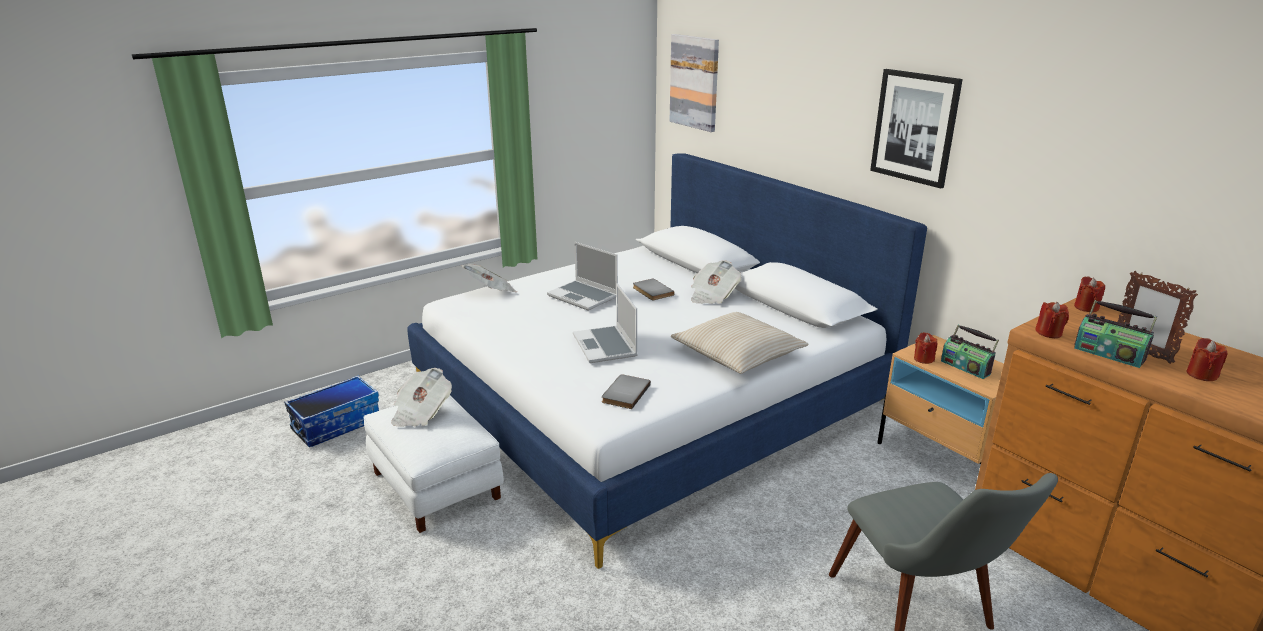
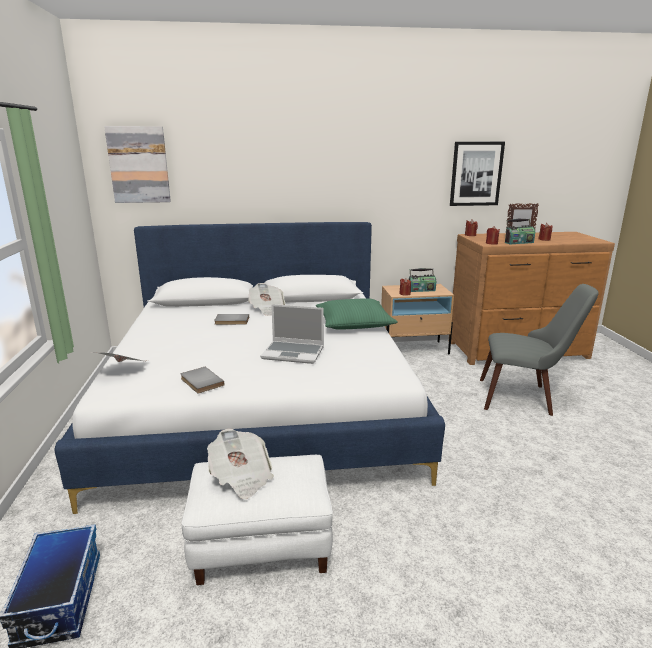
camera: 60 degrees left, 5 degrees down
laptop [547,242,618,311] -> none
grey book [602,374,651,409] -> grey book moved to [181,367,225,393]
beige pillow [671,312,809,374] -> green pillow [316,298,398,330]
picture [870,69,963,189] -> picture moved to [450,142,505,206]

